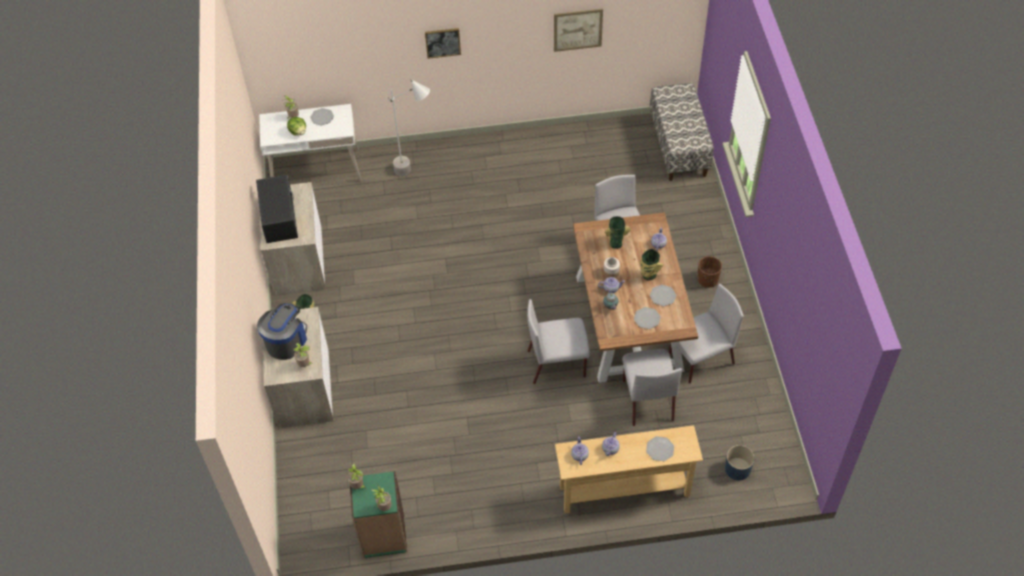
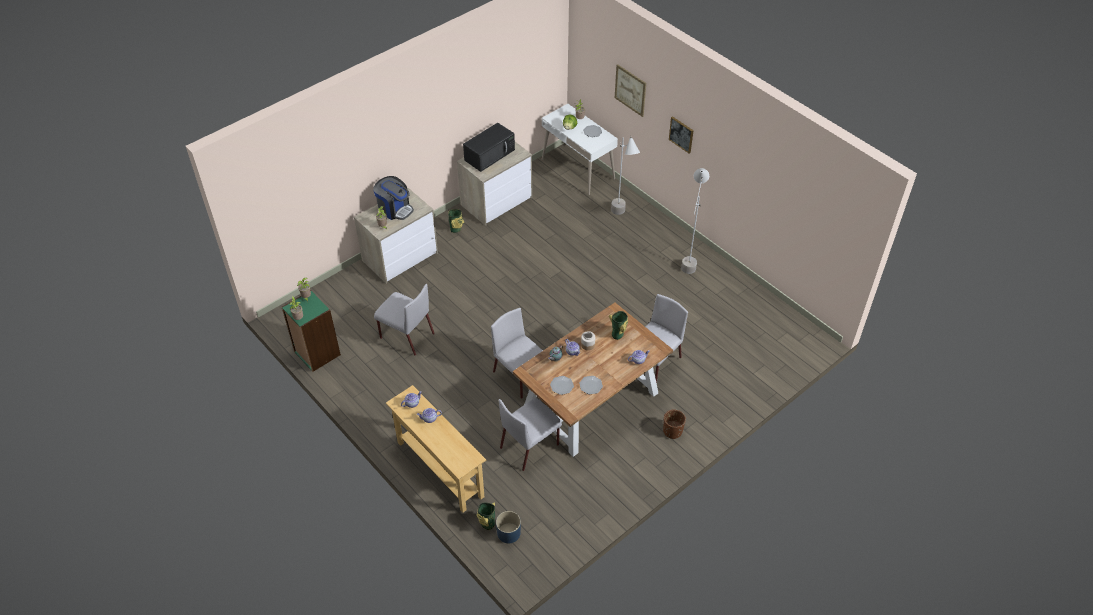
camera: 55 degrees right, 5 degrees down
coffee machine [257,303,307,360] -> coffee machine turned 45 degrees clockwise [373,176,414,220]
picture [554,8,603,52] -> picture moved to [615,64,646,117]
vase [640,249,663,281] -> vase moved to [476,503,495,530]
plate [646,436,674,461] -> none
bench [650,83,714,181] -> none
grey chair [669,284,743,384] -> grey chair moved to [374,284,435,356]
none -> grey floor lamp [681,168,709,274]

